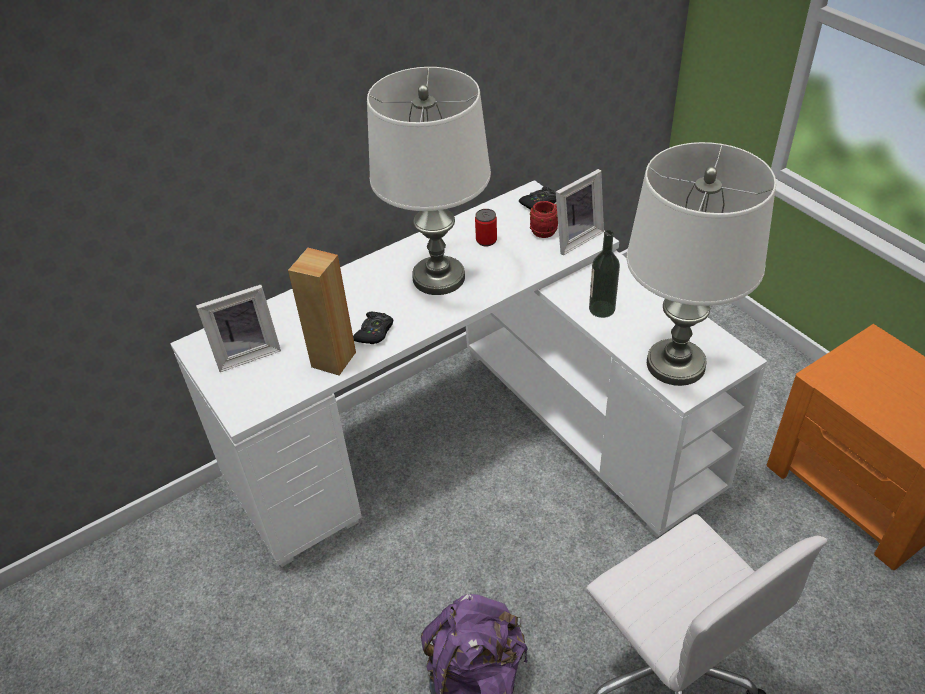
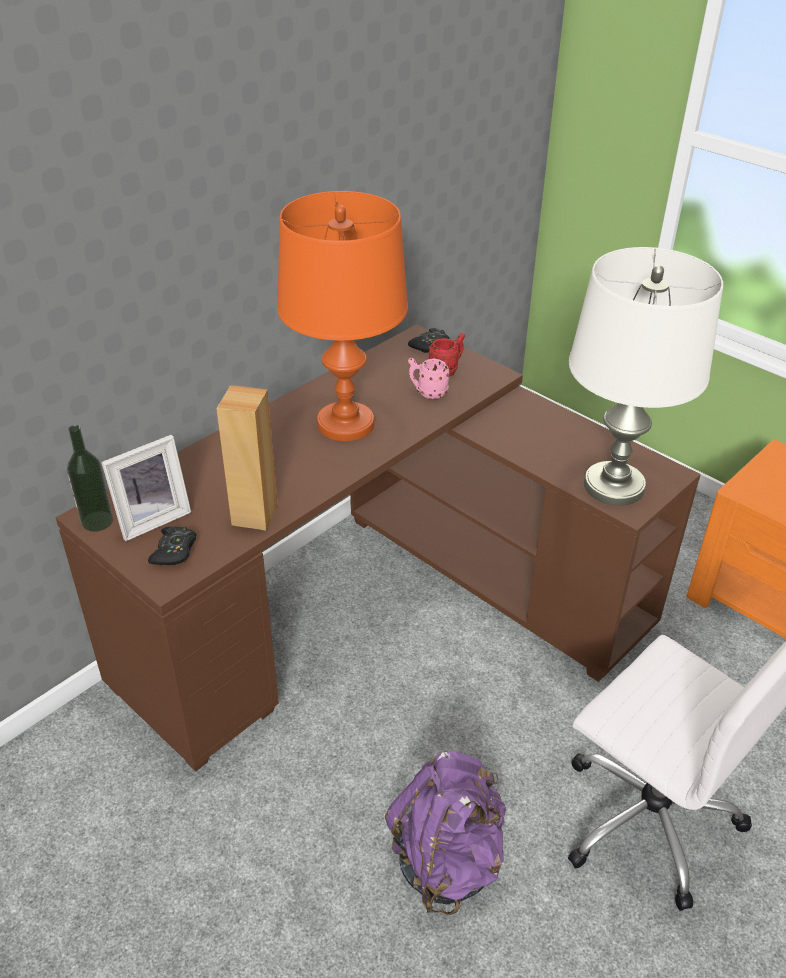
camera: 15 degrees left, 5 degrees down
white desk [170,180,767,567] -> brown desk [55,324,701,771]
black game controller [353,312,393,344] -> black game controller moved to [148,526,196,565]
white table lamp [367,67,491,295] -> orange table lamp [277,191,408,441]
can [475,209,497,246] -> none
picture frame [556,169,604,255] -> none
bottle [589,230,620,318] -> bottle moved to [67,425,113,532]
none -> pink mug [408,358,450,399]

